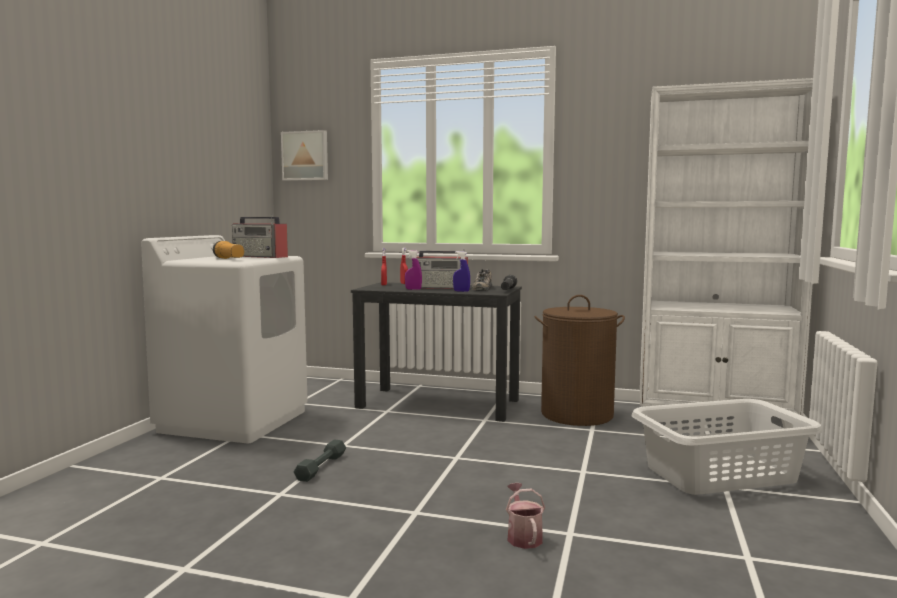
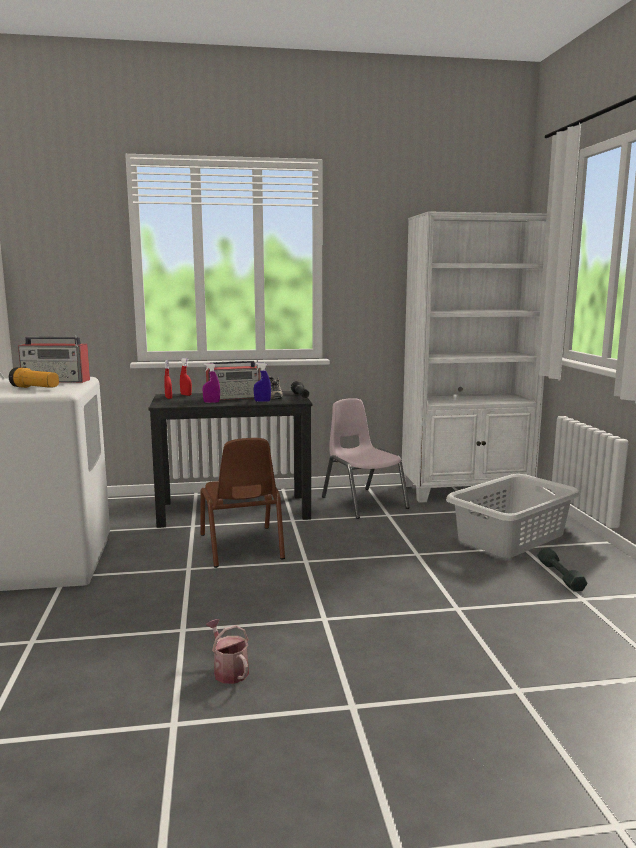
camera: 25 degrees left, 5 degrees up
picture [281,130,328,181] -> none
grey dumbbell [294,440,346,482] -> grey dumbbell moved to [537,548,588,591]
watering can [506,483,545,549] -> watering can moved to [206,619,249,684]
brown laundry basket [535,295,625,426] -> pink chair [322,398,410,519]
none -> brown chair [200,438,285,568]

